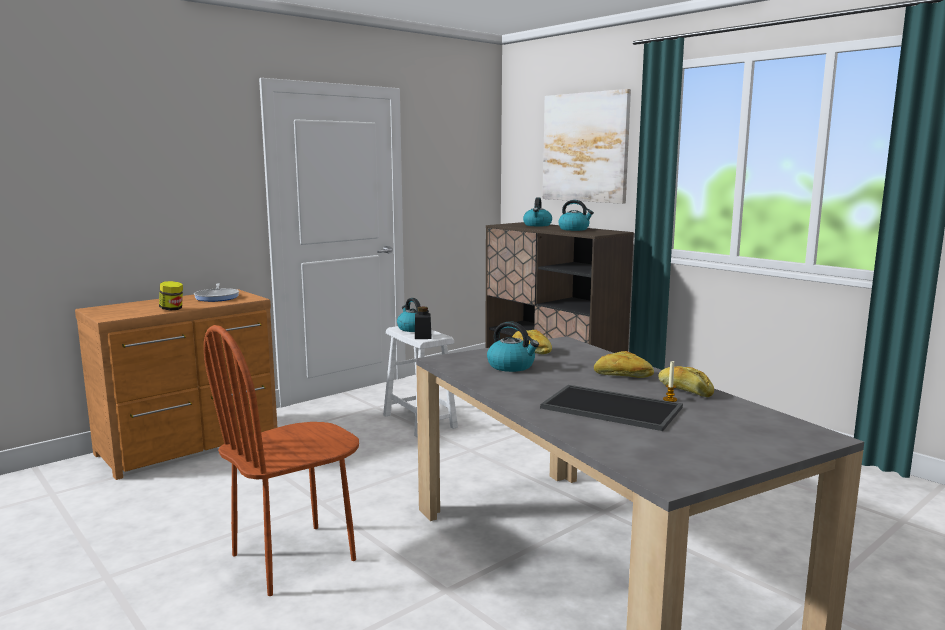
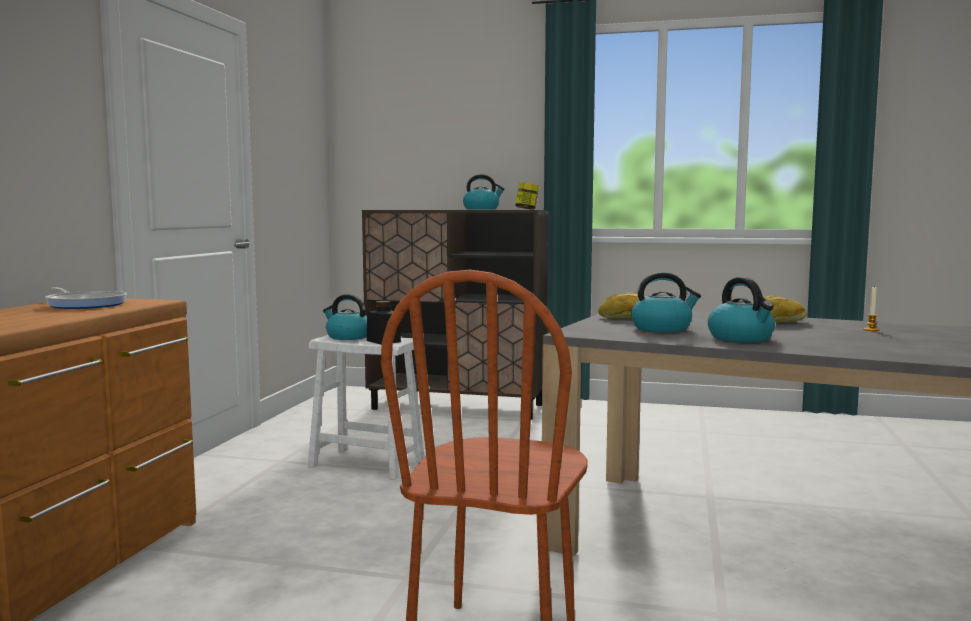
camera: 35 degrees left, 5 degrees down
jar [159,281,183,311] -> jar moved to [515,182,539,210]
kettle [523,197,552,226] -> kettle moved to [708,277,775,342]
tray [540,385,683,431] -> none
picture [543,89,631,204] -> none
bread [658,366,714,397] -> none

